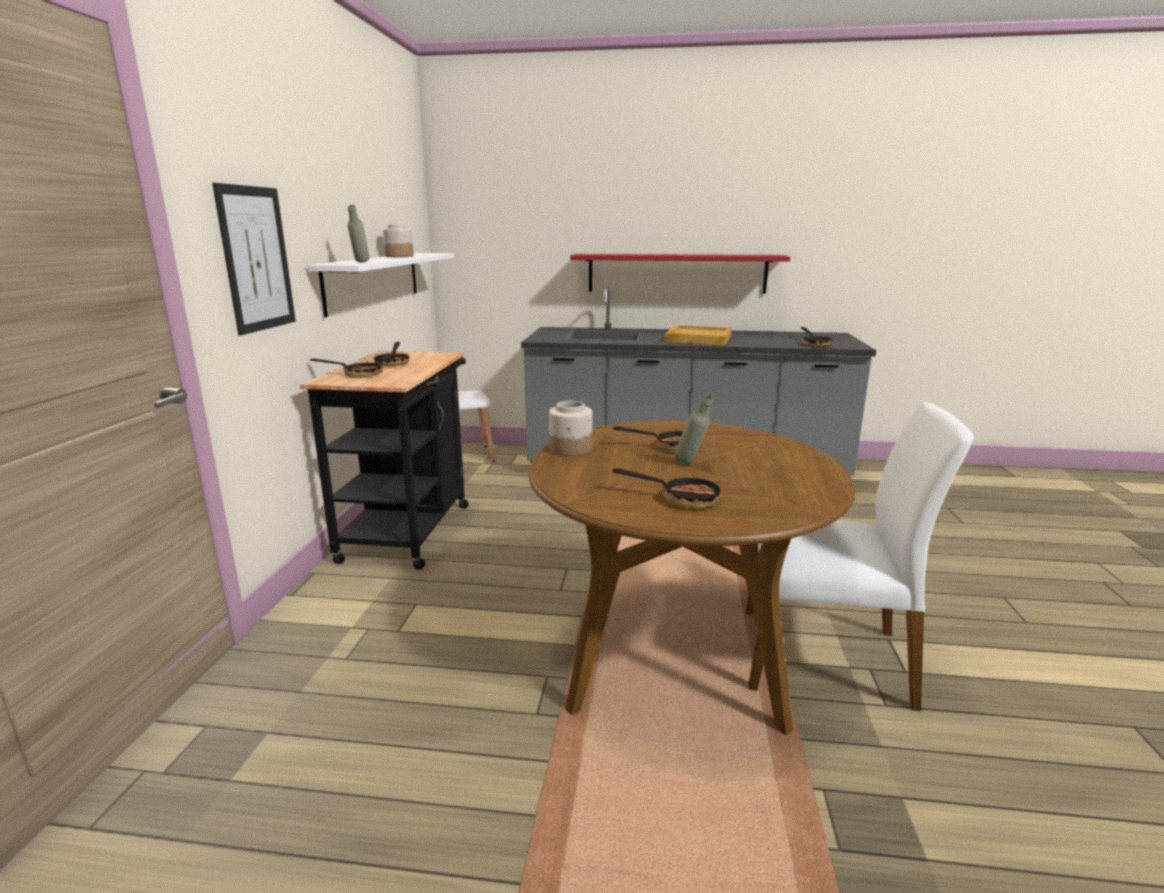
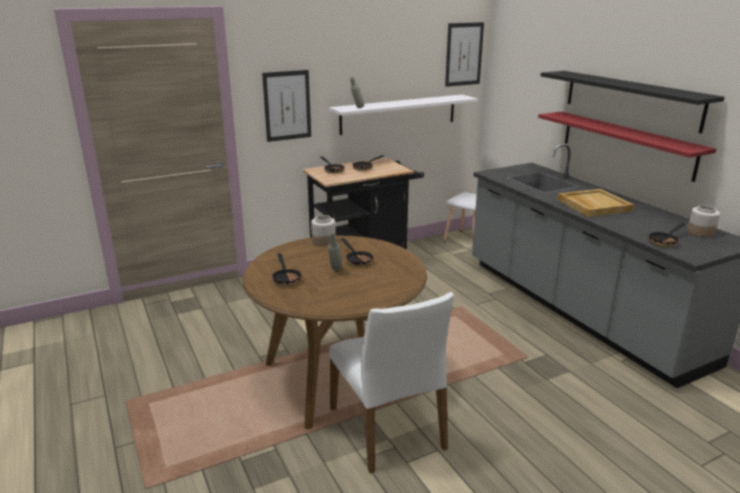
camera: 55 degrees right, 5 degrees up
jar [383,225,414,257] -> jar moved to [687,205,720,238]
none -> picture [445,22,484,87]
none -> black shelf [541,71,725,133]

